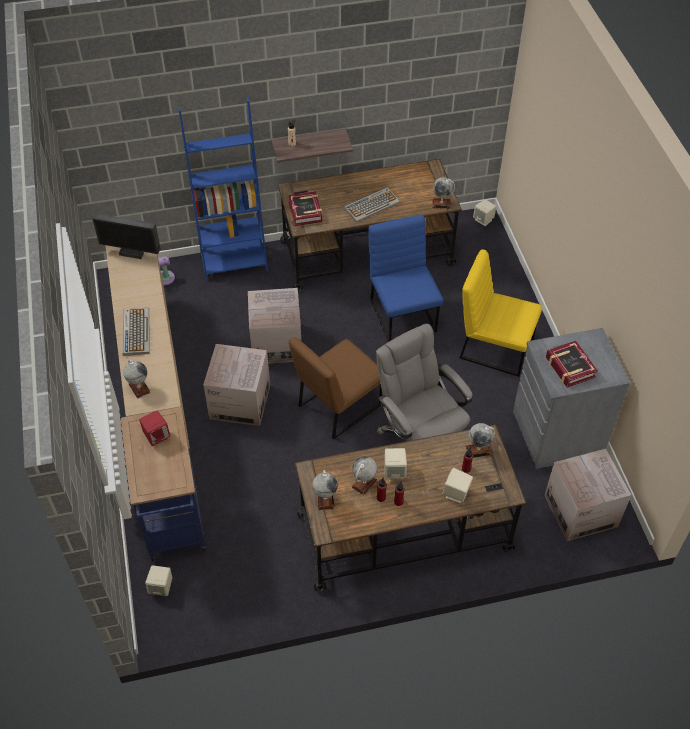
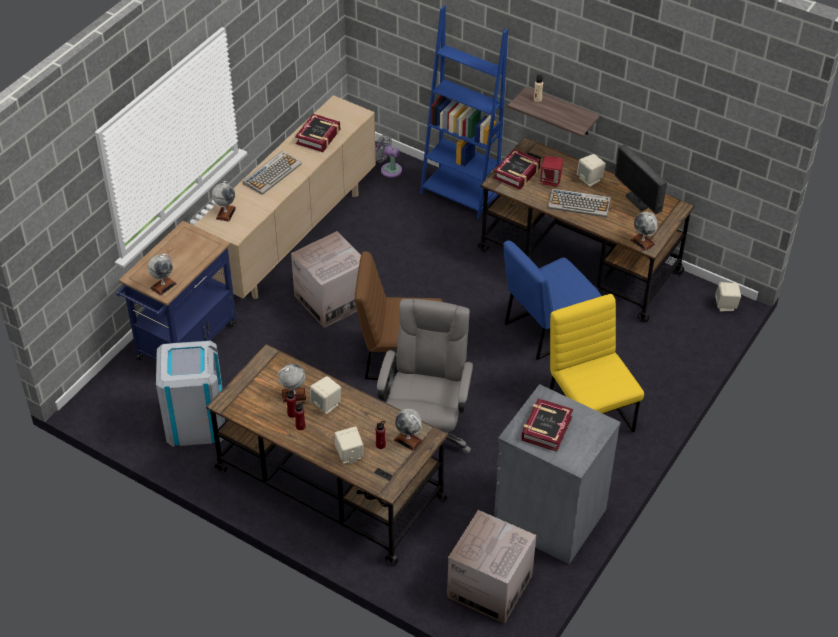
camera: 45 degrees right, 5 degrees down
monitor [92,213,161,259] -> monitor moved to [615,144,667,214]
red speaker [139,411,170,446] -> red speaker moved to [540,156,563,187]
beige speaker [145,565,172,596] -> beige speaker moved to [577,154,606,187]
cardboard box [248,288,301,363] -> none
globe [313,470,338,510] -> globe moved to [148,254,177,296]
blue chair [368,214,443,342] -> blue chair turned 150 degrees counterclockwise [503,240,601,360]
none -> grey trash can [156,341,225,447]
none -> book [295,114,340,152]

